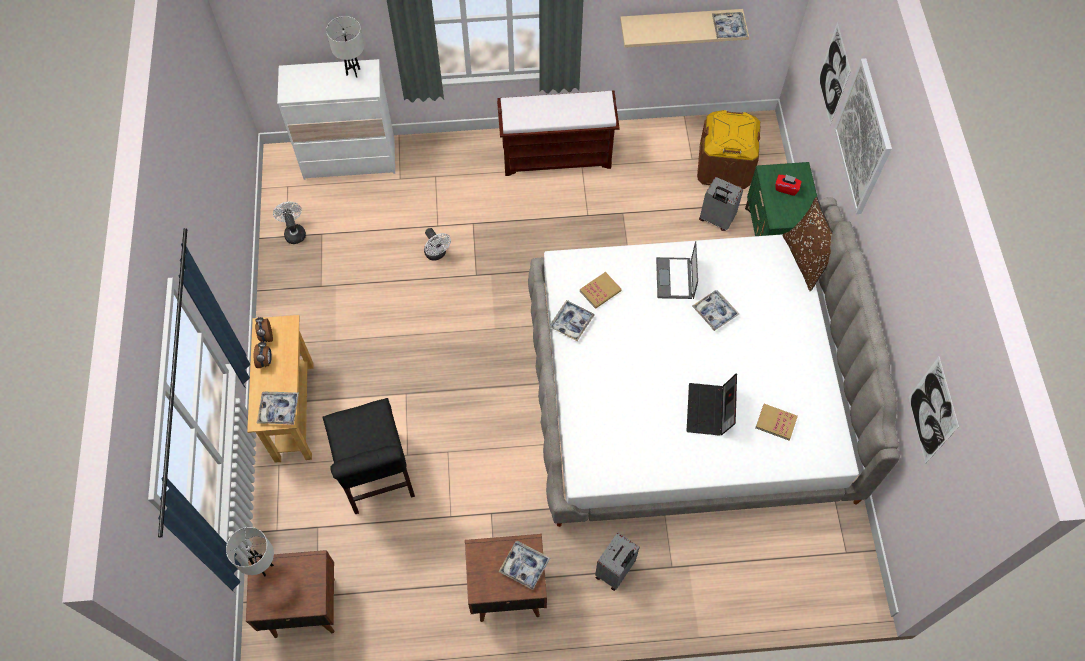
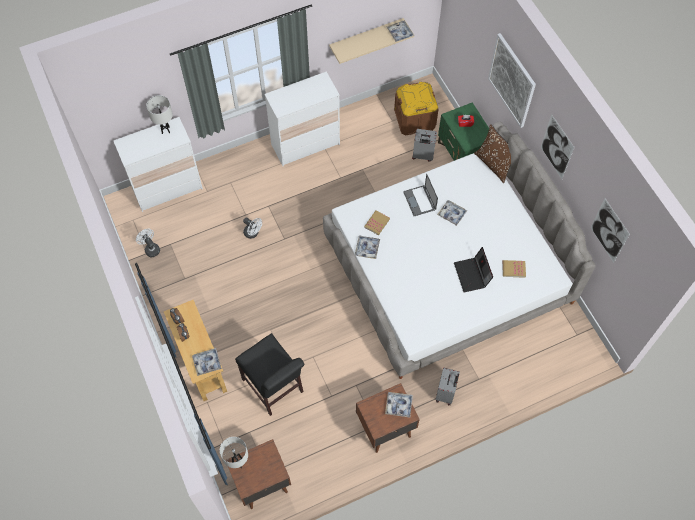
camera: 20 degrees left, 0 degrees up
brown bench [497,91,620,176] -> white dresser [264,72,340,166]
picture [818,22,851,125] -> picture moved to [540,114,575,179]

